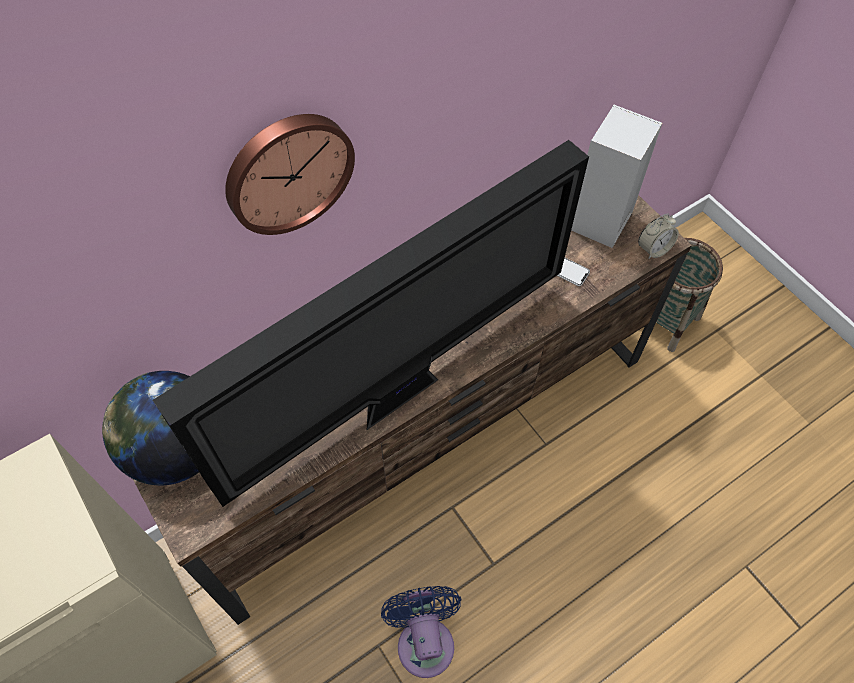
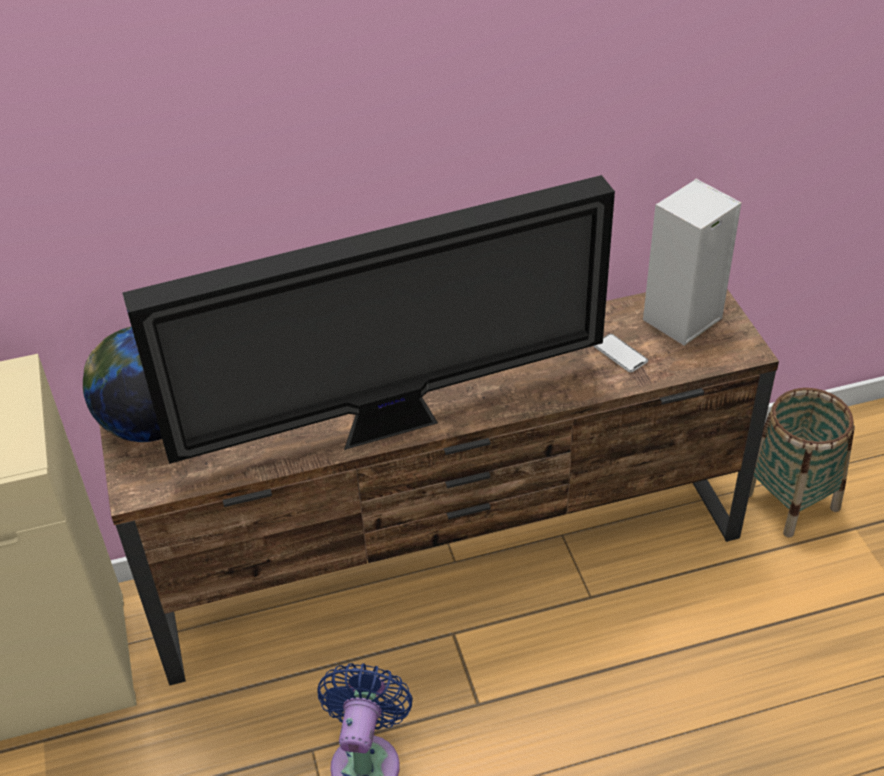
camera: 20 degrees right, 15 degrees down
wall clock [225,114,355,235] -> none
alarm clock [638,213,679,259] -> none

